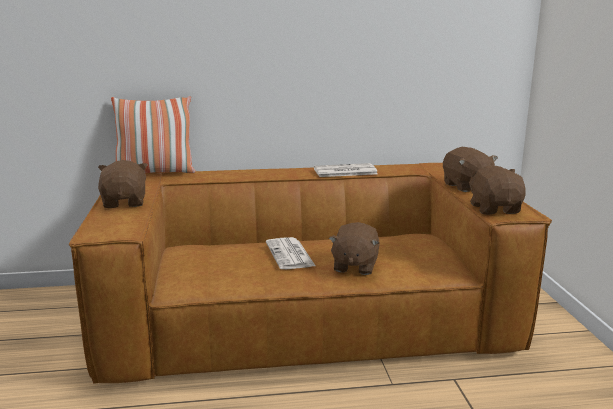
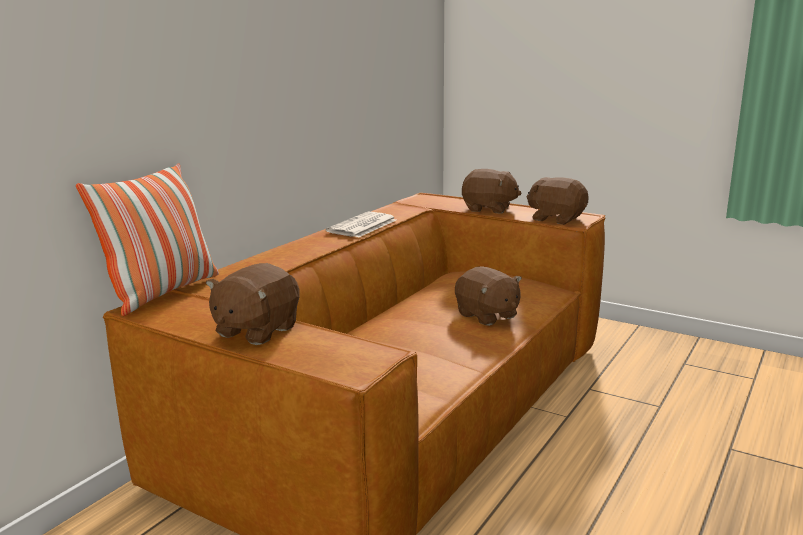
camera: 50 degrees left, 0 degrees up
brown plush toy [98,160,148,208] -> brown plush toy turned 90 degrees counterclockwise [206,263,300,345]
newspaper [266,237,315,269] -> none

